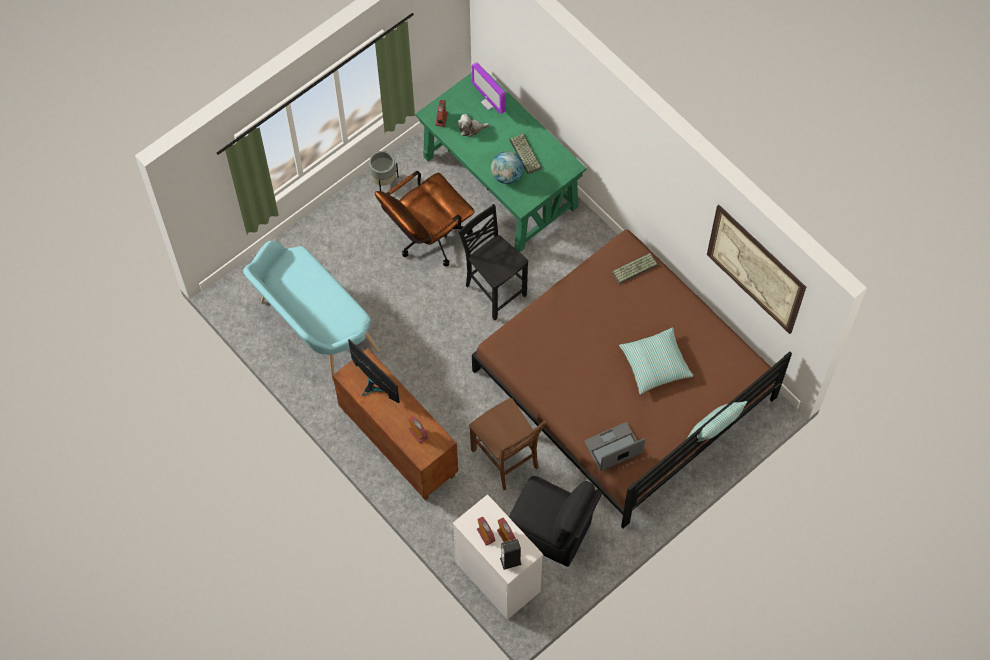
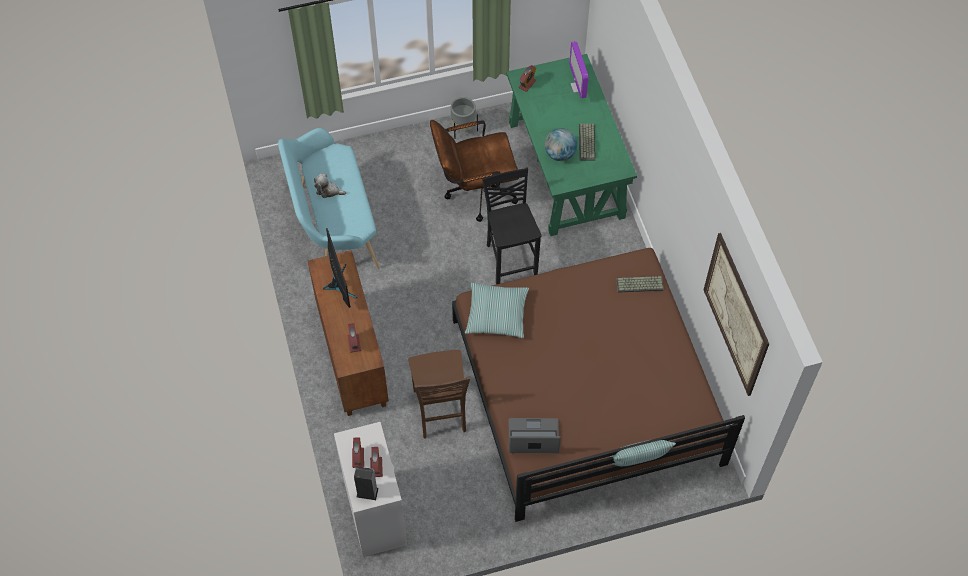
camera: 25 degrees right, 5 degrees down
plush toy [457,114,490,137] -> plush toy moved to [314,173,346,198]
black chair [509,476,603,567] -> none
pillow [619,328,693,395] -> pillow moved to [465,283,529,338]

